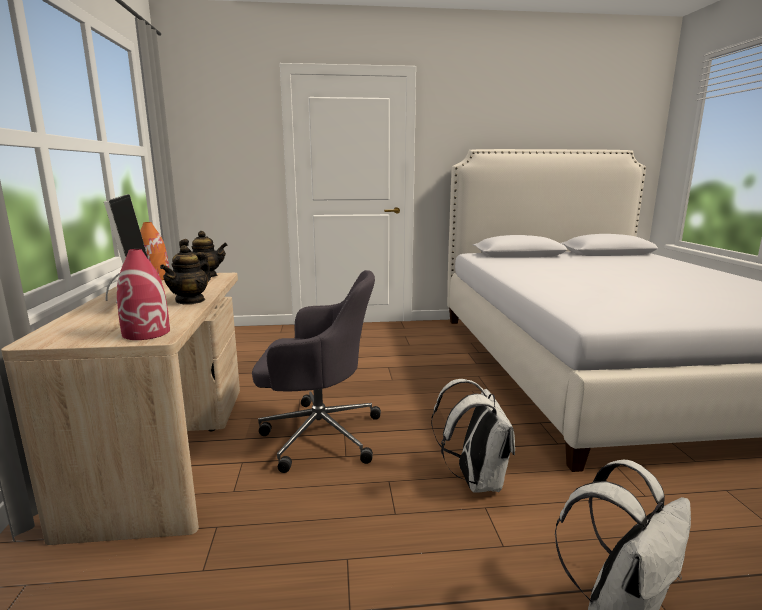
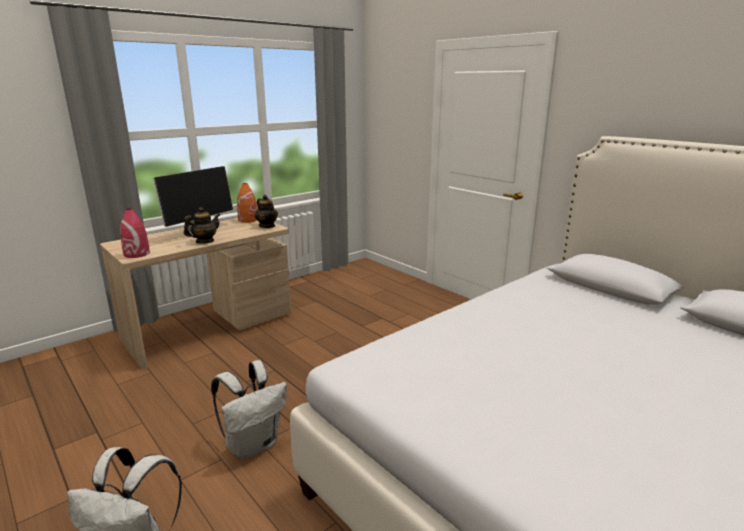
camera: 55 degrees right, 5 degrees up
teapot [160,245,211,305] -> teapot turned 150 degrees clockwise [184,207,220,244]
grey office chair [252,270,381,473] -> none

